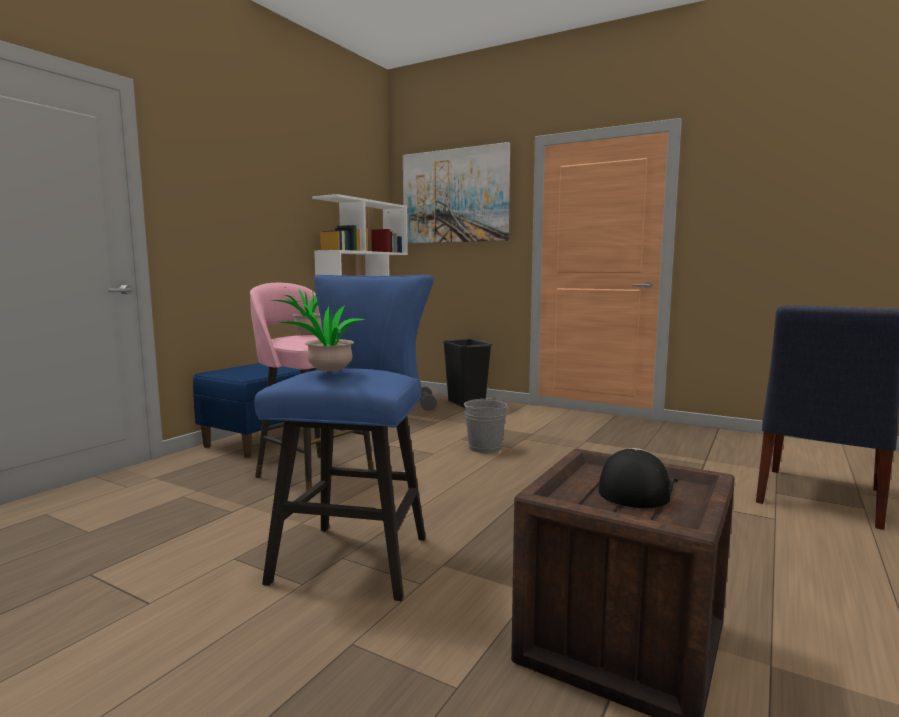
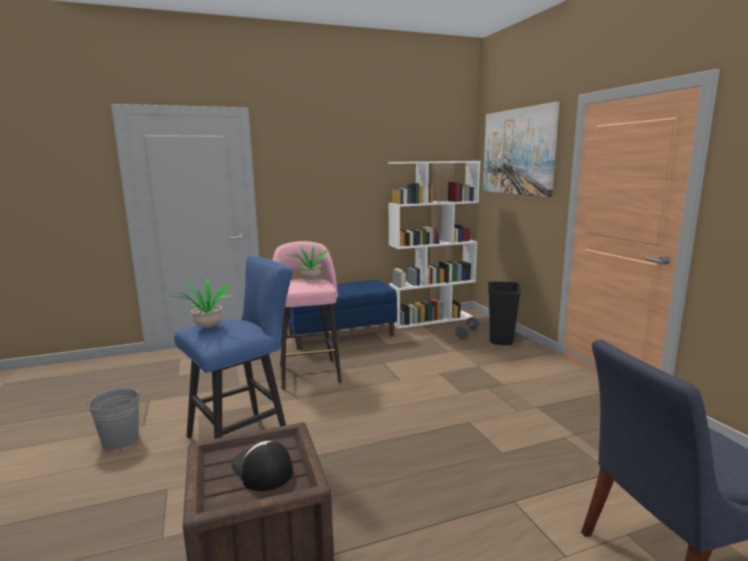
camera: 40 degrees right, 5 degrees up
grey bucket [464,397,507,453] -> grey bucket moved to [85,388,142,450]
cap [599,448,673,508] -> cap turned 105 degrees counterclockwise [231,441,293,491]

